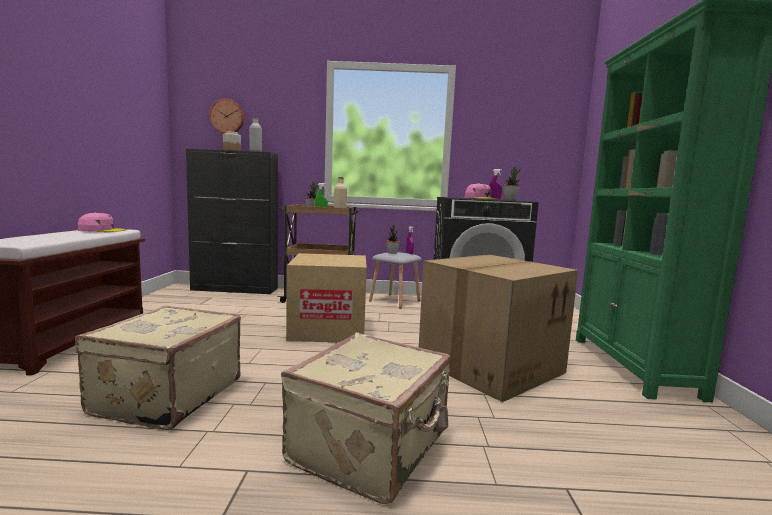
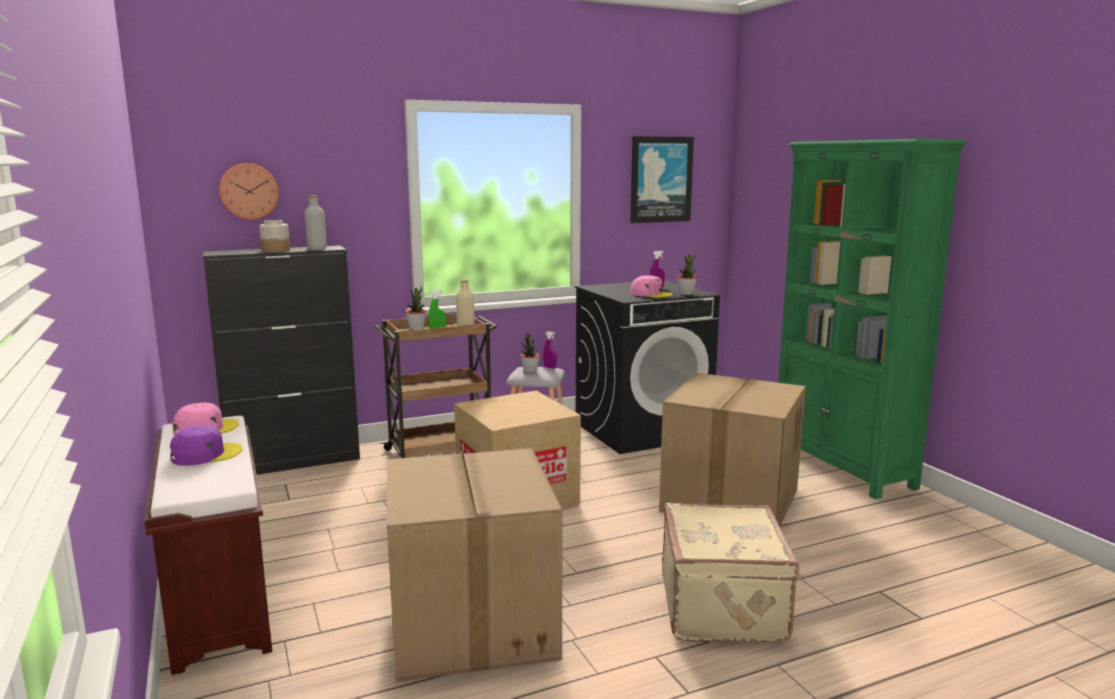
camera: 25 degrees left, 5 degrees up
beige suitcase [75,305,241,430] -> cardboard box [387,448,562,682]
none -> purple cap [170,425,243,466]
none -> picture [630,136,694,223]

